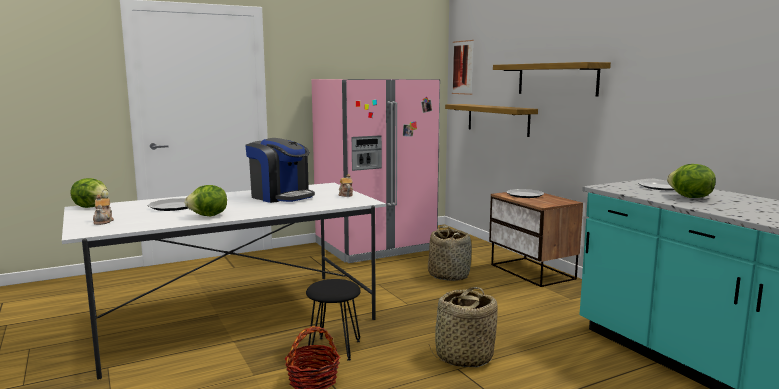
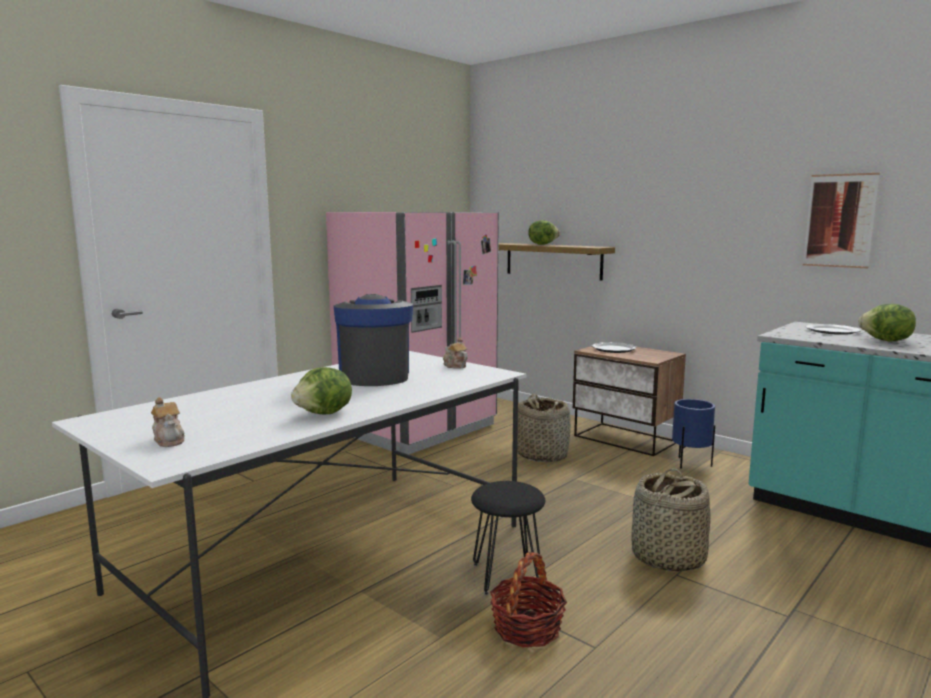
camera: 20 degrees left, 0 degrees up
lettuce [70,178,109,208] -> lettuce moved to [528,220,560,245]
plate [147,198,188,211] -> none
coffee machine [245,138,315,203] -> coffee machine turned 120 degrees counterclockwise [333,294,413,386]
picture [452,40,474,95] -> picture moved to [803,173,880,268]
shelf [493,62,611,96] -> none
none -> blue planter [672,399,715,469]

